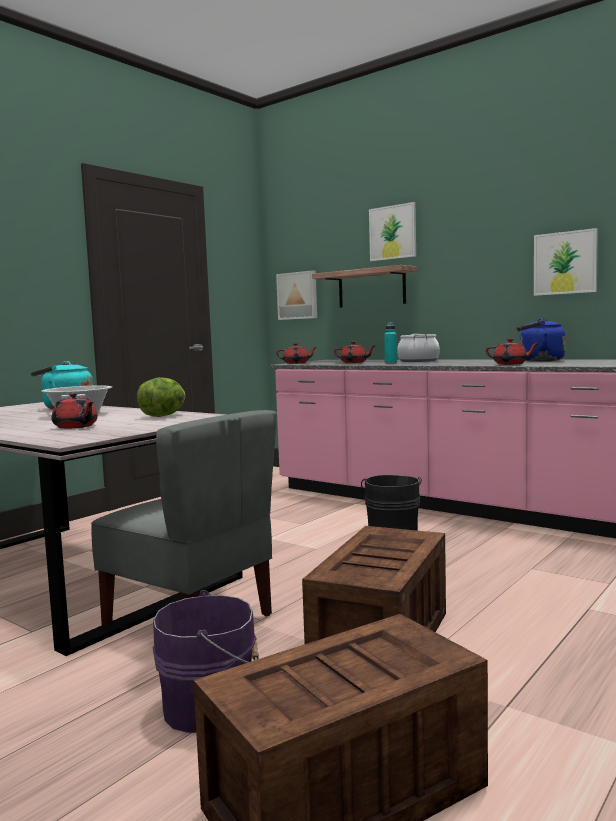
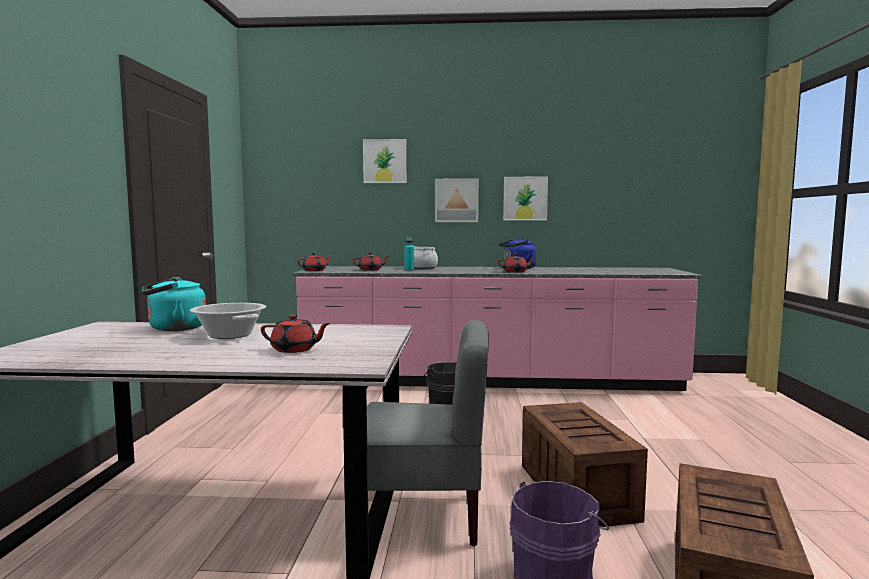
camera: 35 degrees left, 0 degrees up
lettuce [137,377,185,417] -> none
picture [276,270,317,320] -> picture moved to [435,178,479,222]
shelf [312,265,417,308] -> none

